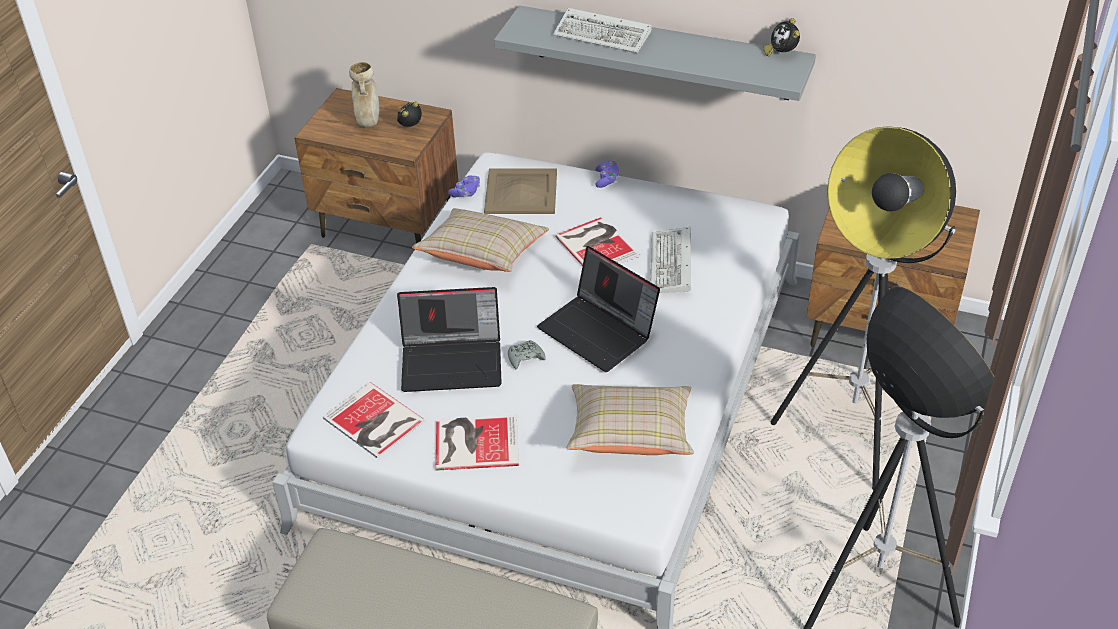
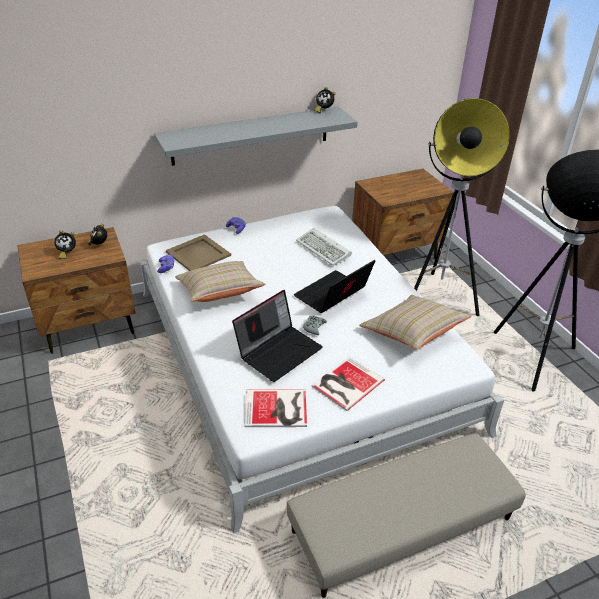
camera: 45 degrees left, 5 degrees down
beige vase [349,62,379,127] -> alarm clock [54,230,76,259]
laptop [537,246,660,372] -> laptop turned 135 degrees clockwise [294,260,375,313]
keyboard [553,8,651,53] -> none
book [555,217,640,266] -> none

